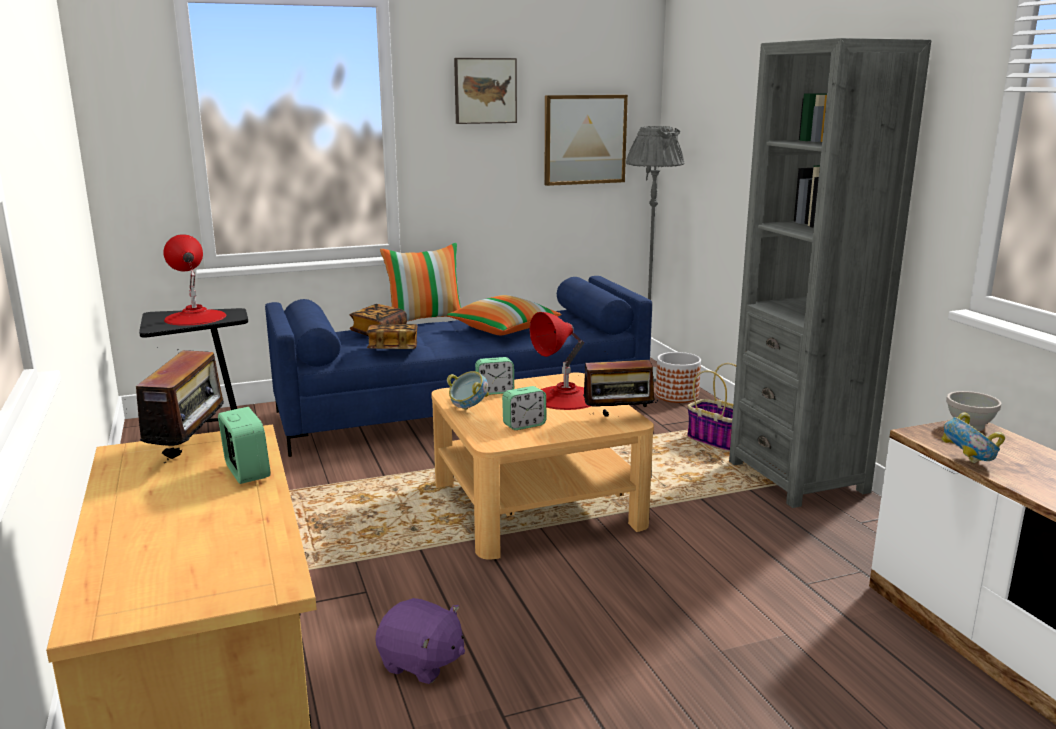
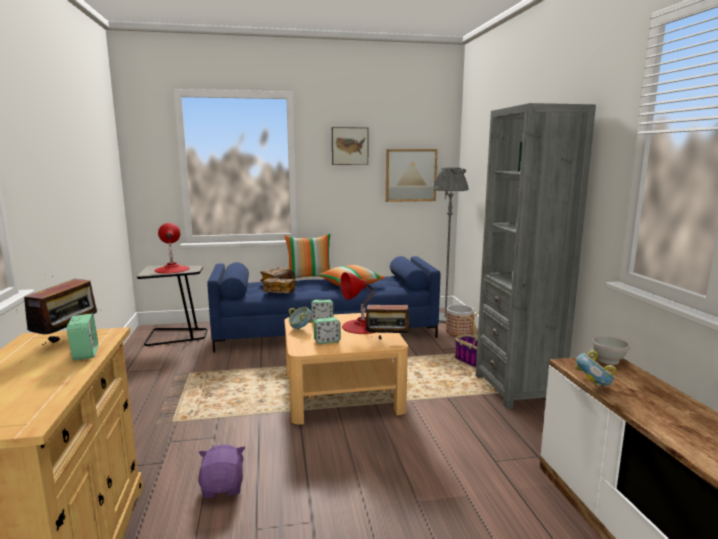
camera: 10 degrees right, 5 degrees down
purple plush toy [375,598,465,684] -> purple plush toy turned 135 degrees counterclockwise [198,444,245,498]

